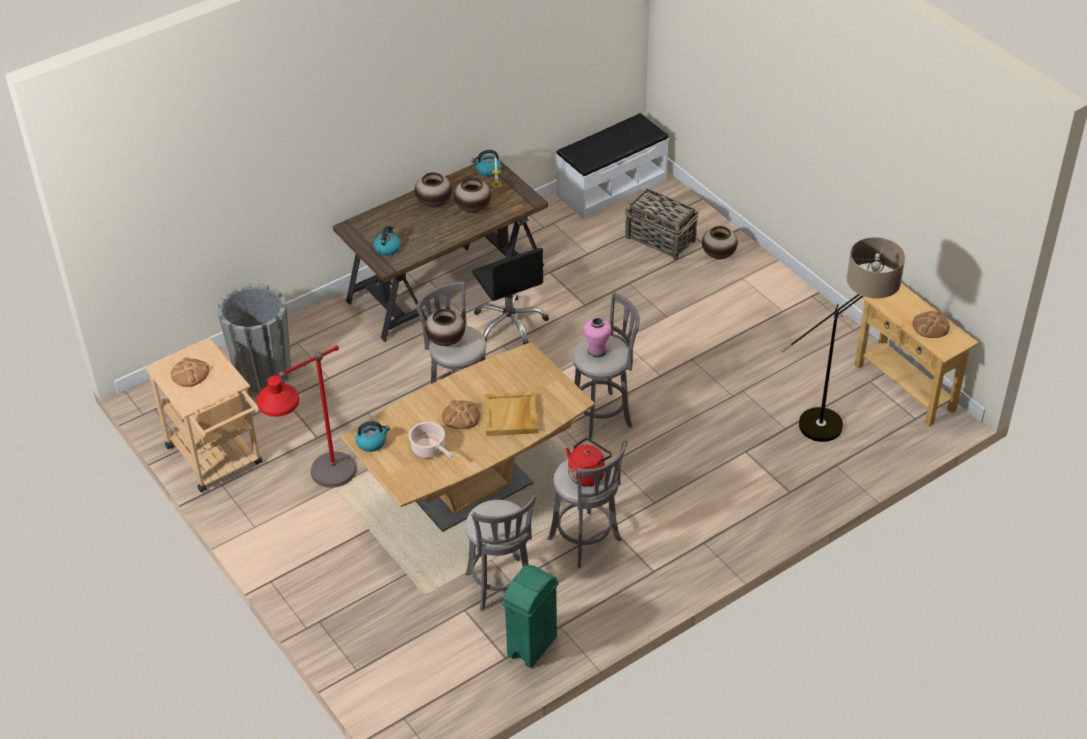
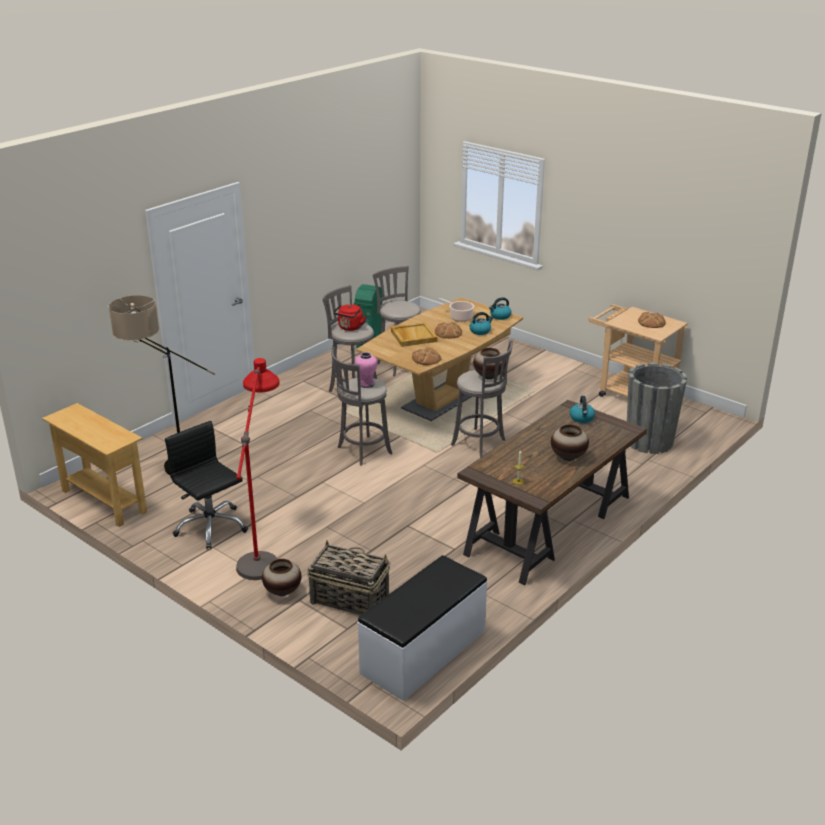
camera: 165 degrees right, 15 degrees down
red floor lamp [257,345,356,488] -> red floor lamp moved to [236,358,280,580]
vase [454,178,491,213] -> none
kettle [472,150,501,177] -> kettle moved to [469,312,493,335]
black office chair [472,248,549,344] -> black office chair moved to [165,421,248,549]
bread [912,310,950,338] -> bread moved to [412,347,441,365]

